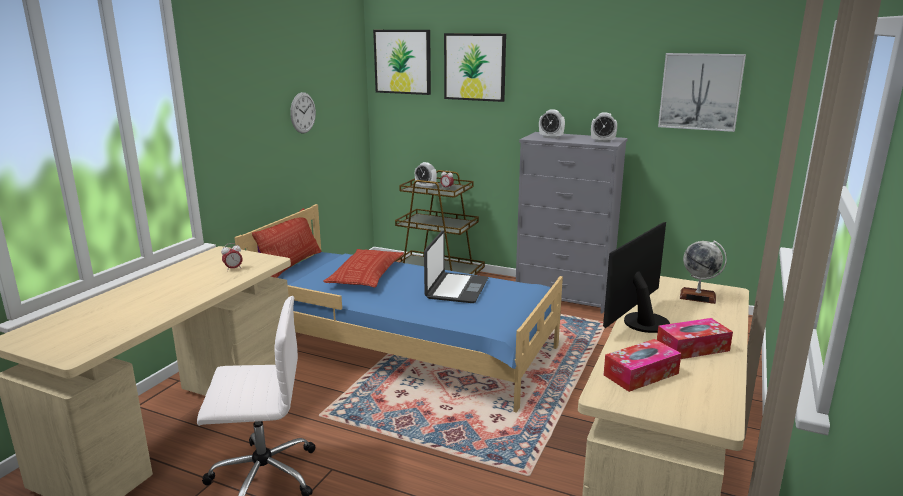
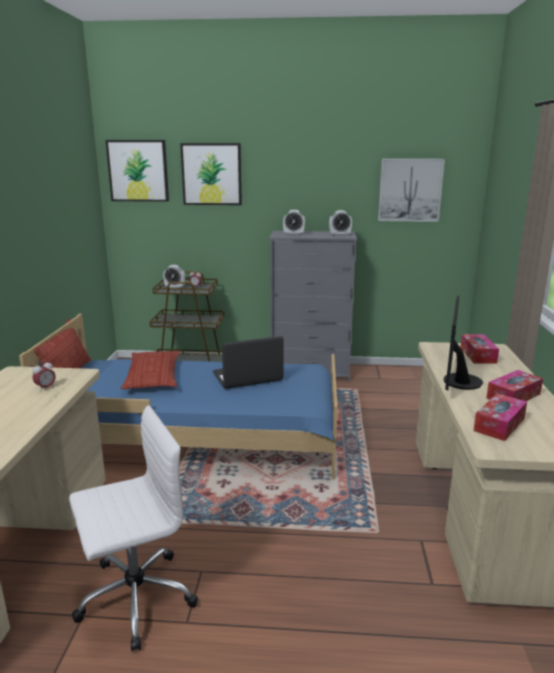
camera: 20 degrees left, 0 degrees up
wall clock [290,92,316,133] -> none
laptop [424,230,488,303] -> laptop turned 105 degrees counterclockwise [213,336,284,389]
globe [680,240,727,304] -> tissue box [460,334,499,364]

